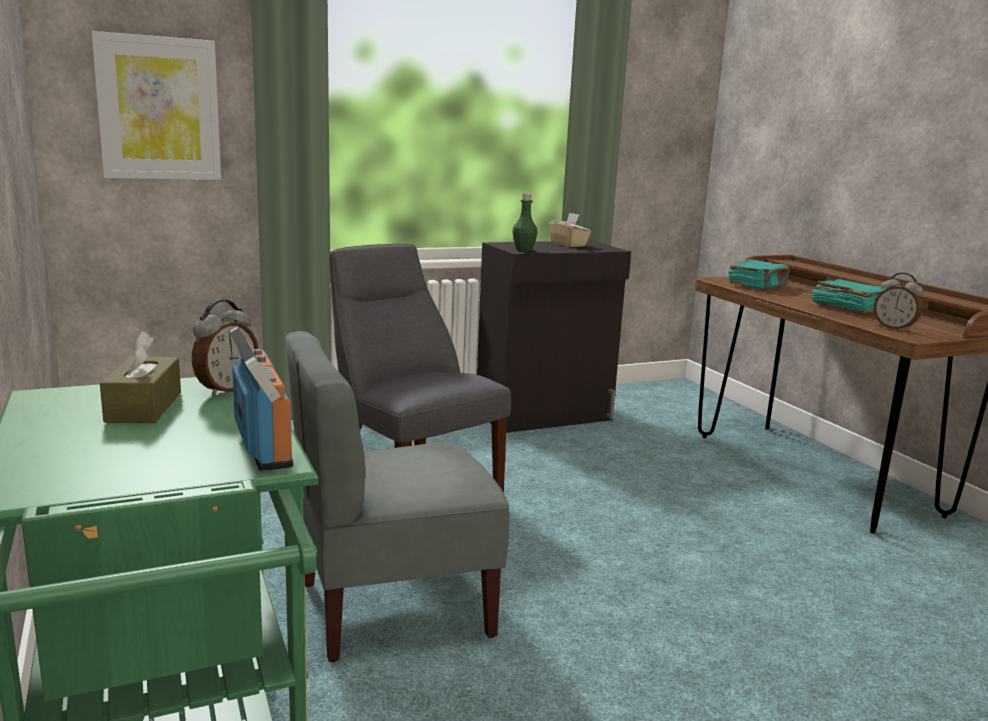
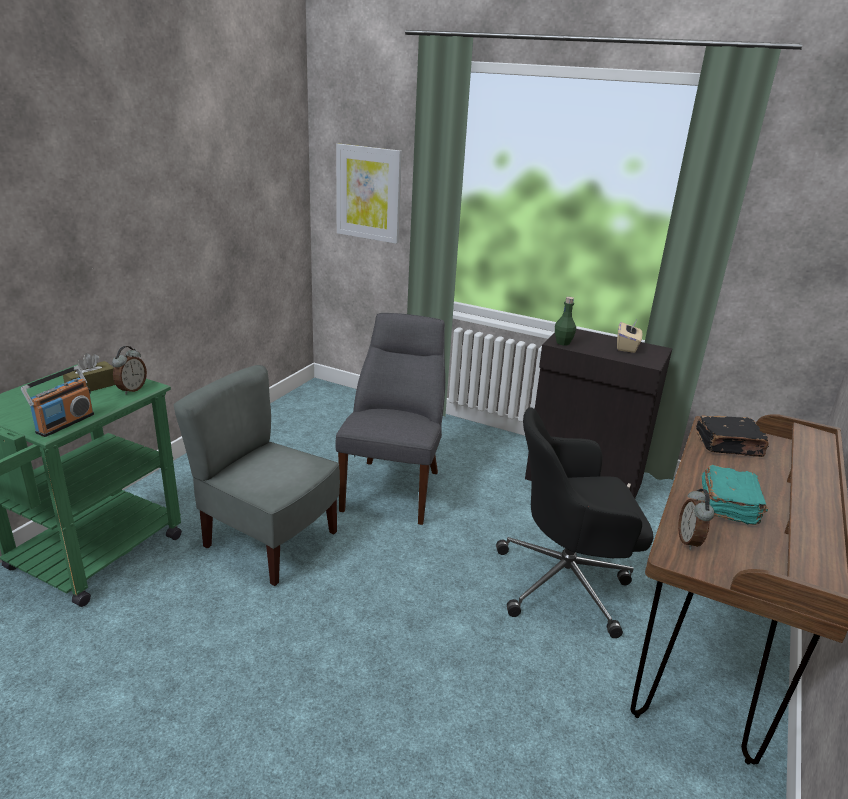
camera: 50 degrees right, 10 degrees up
alarm clock [192,299,259,397] -> alarm clock turned 60 degrees counterclockwise [112,346,147,395]
turquoise book [728,259,789,289] -> black book [696,416,769,457]
none -> black office chair [496,407,653,638]

